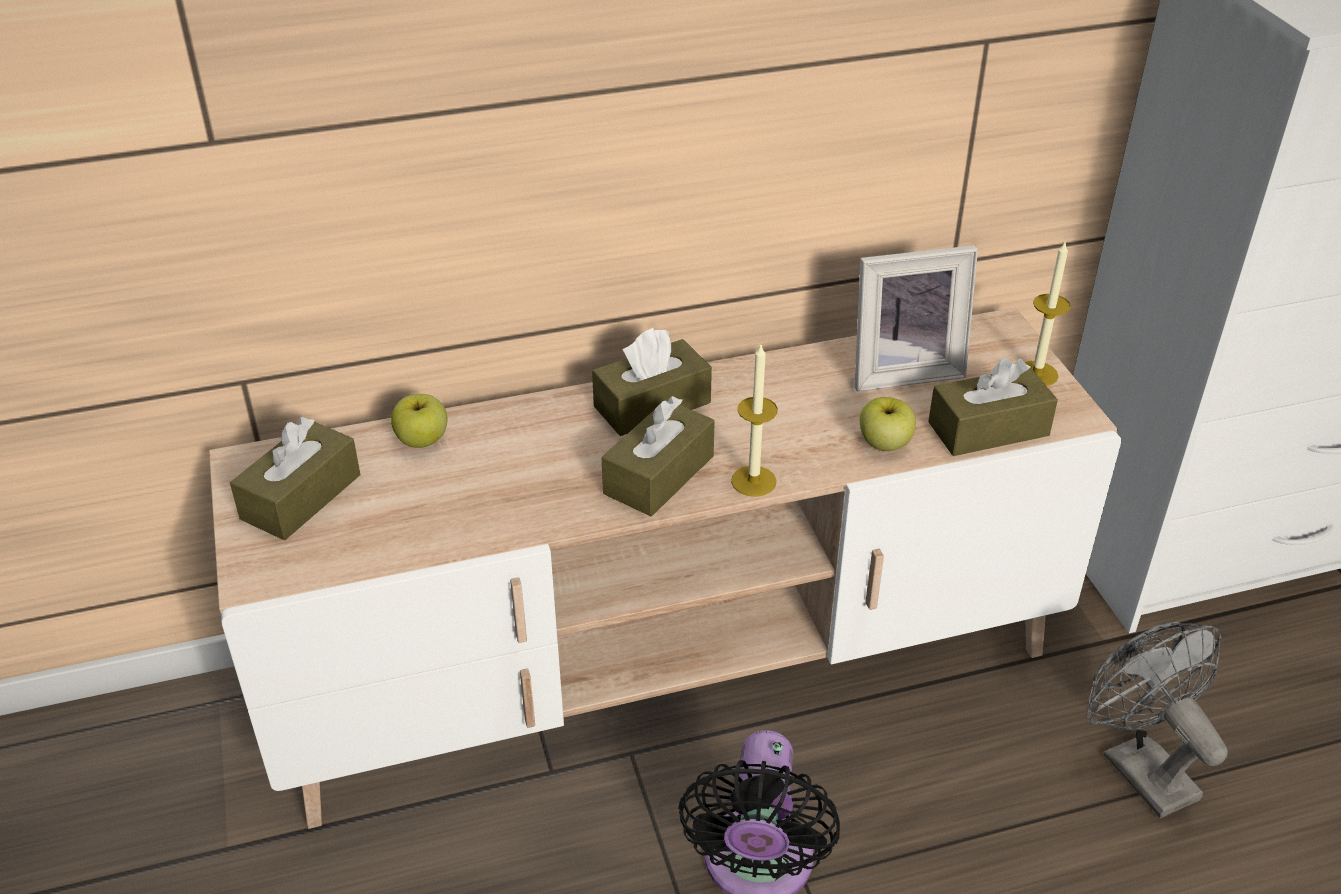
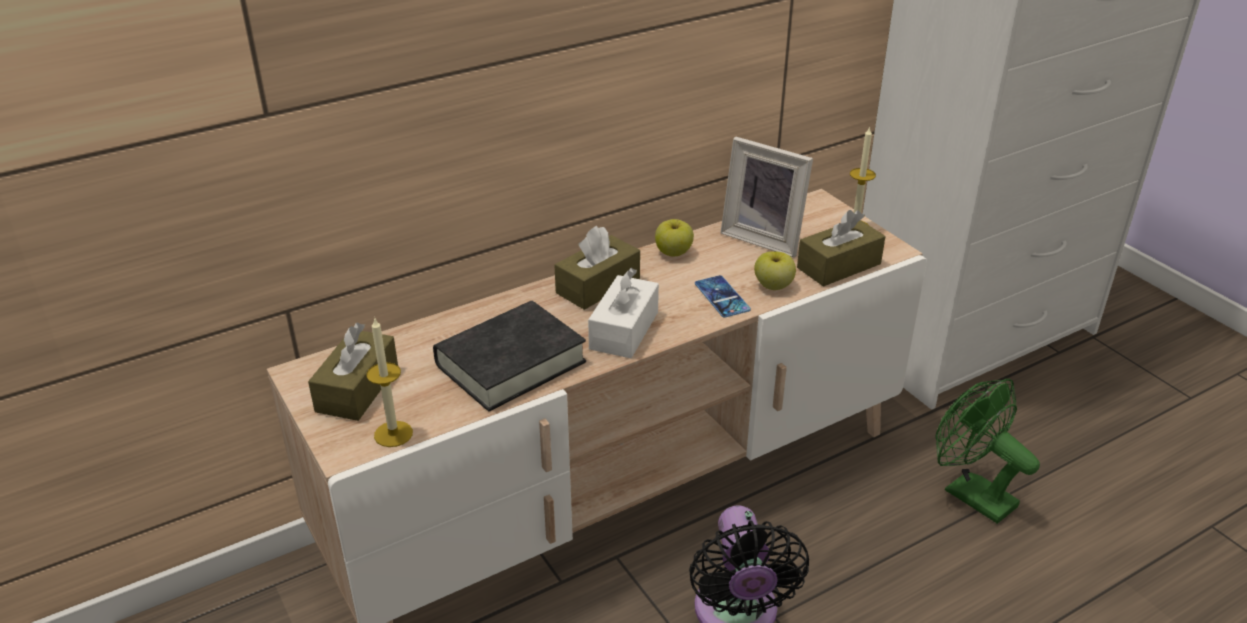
camera: 15 degrees left, 5 degrees down
apple [391,394,447,448] -> apple moved to [655,219,694,256]
brown tissue box [601,396,715,516] -> white tissue box [588,268,659,358]
candle [731,345,778,497] -> candle moved to [366,317,413,447]
picture frame [854,245,978,391] -> picture frame turned 60 degrees clockwise [721,137,813,258]
grey fan [1086,622,1228,818] -> green fan [935,379,1040,524]
none -> black book [433,301,586,412]
none -> phone [695,275,751,318]

